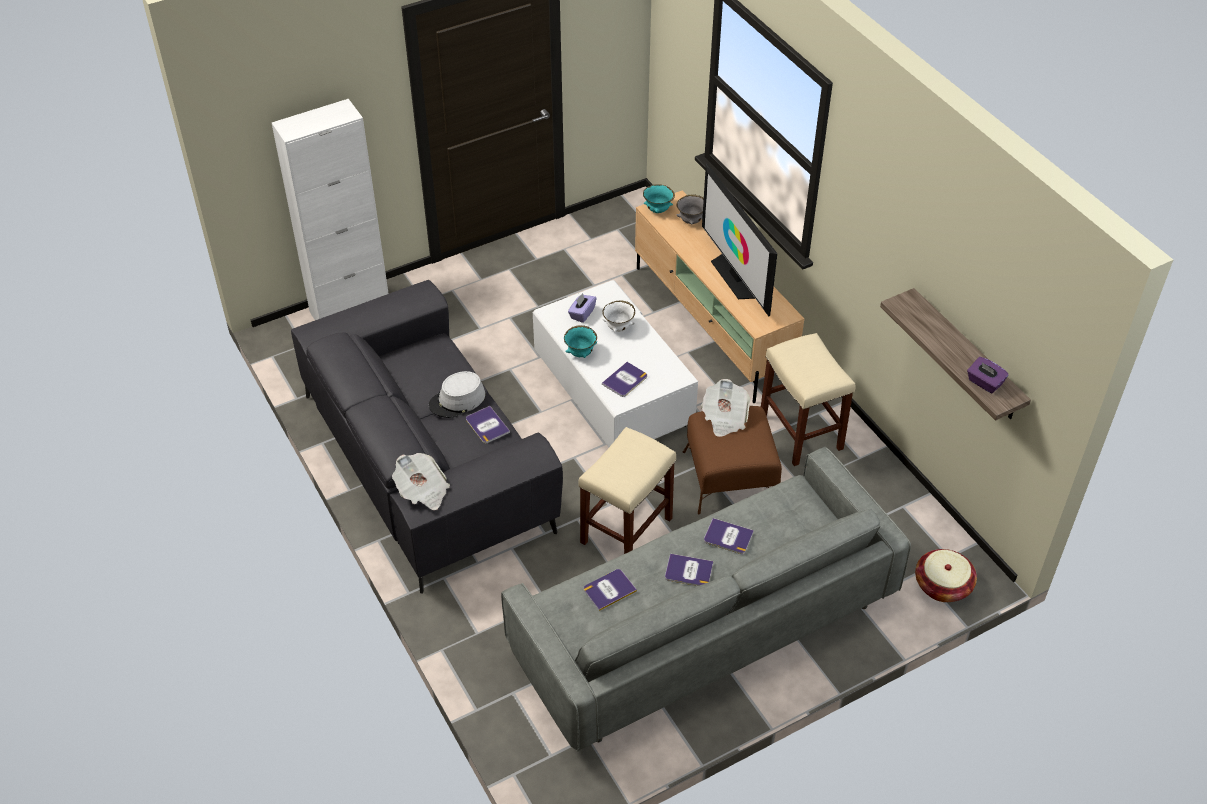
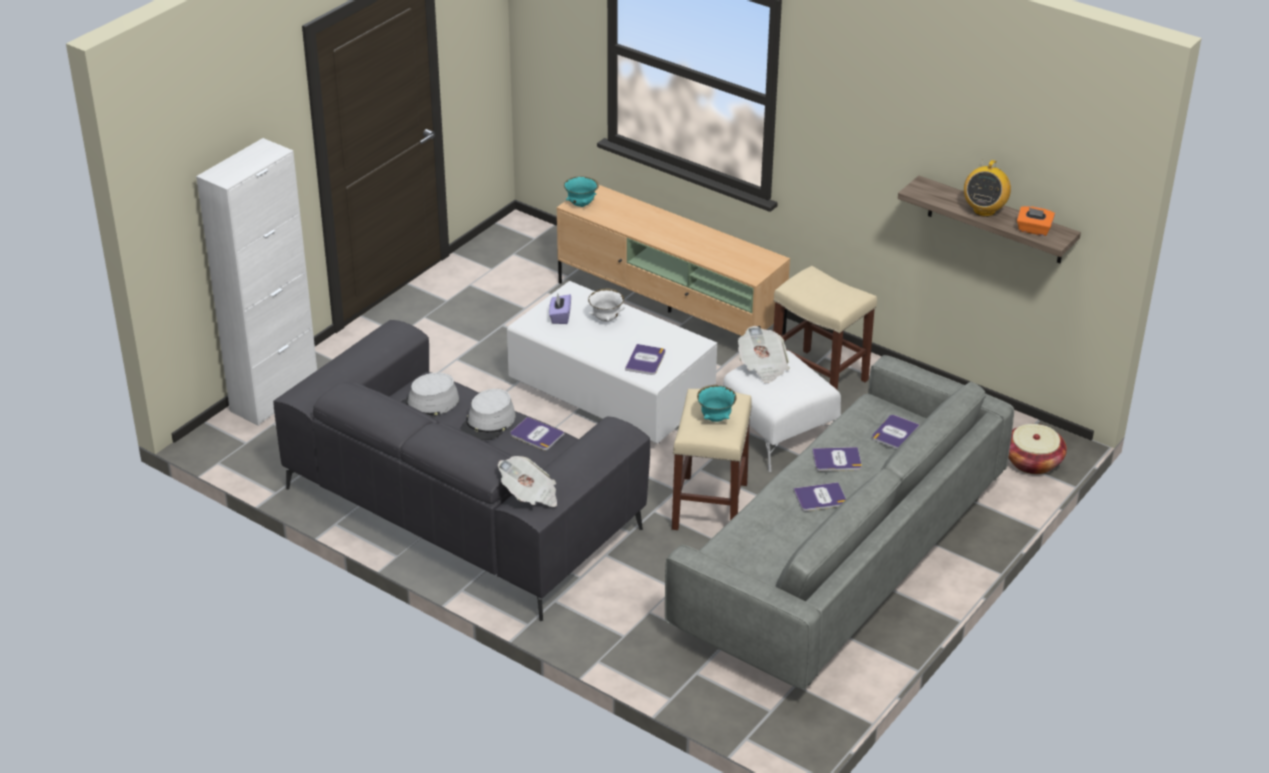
camera: 25 degrees left, 10 degrees down
turquoise bowl [564,325,597,358] -> turquoise bowl moved to [697,385,737,422]
book [584,569,637,611] -> book moved to [872,415,920,449]
grey bowl [676,195,704,224] -> none
brown ottoman [683,406,782,514] -> white ottoman [723,351,841,472]
television [702,164,777,316] -> none
purple tissue box [967,357,1009,393] -> orange tissue box [1017,206,1055,236]
none -> grey hat [401,373,459,418]
none -> radio [964,160,1011,217]

